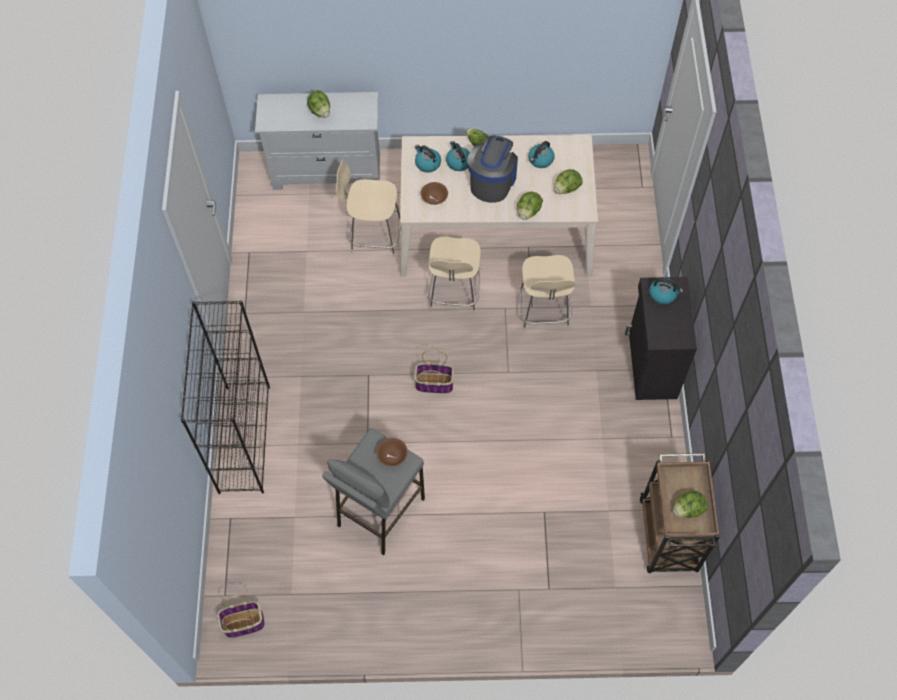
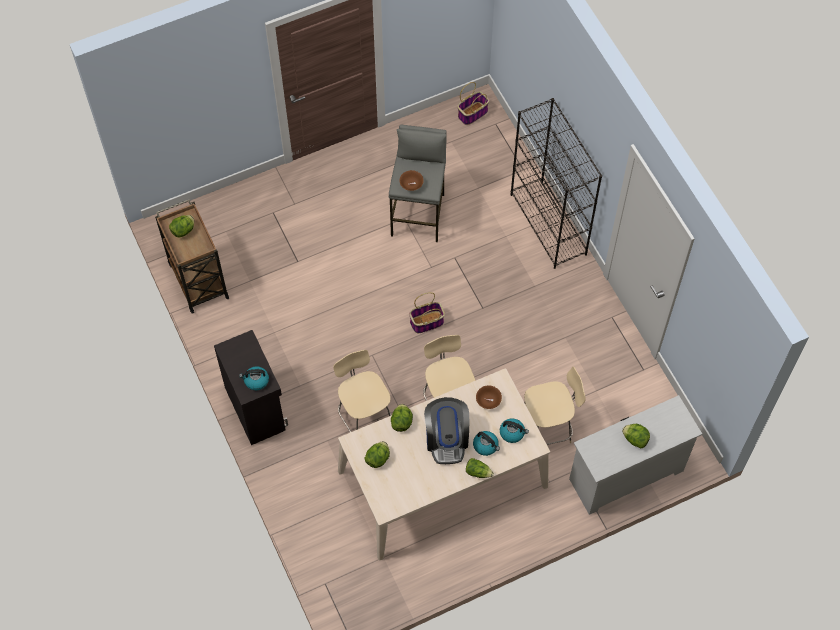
camera: 155 degrees right, 0 degrees up
kettle [528,141,555,168] -> none

